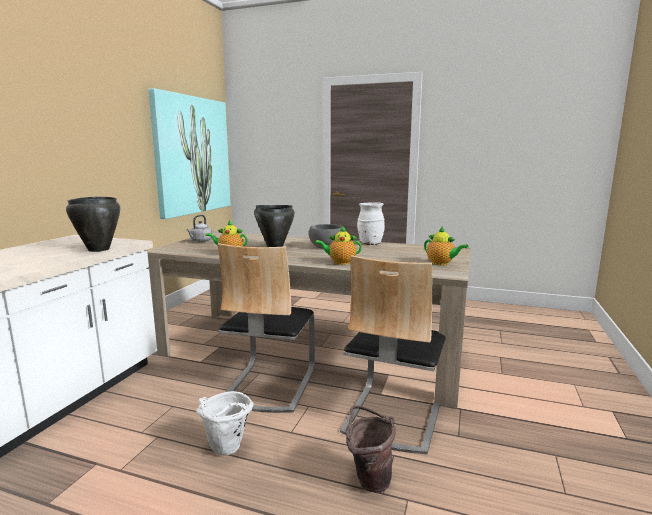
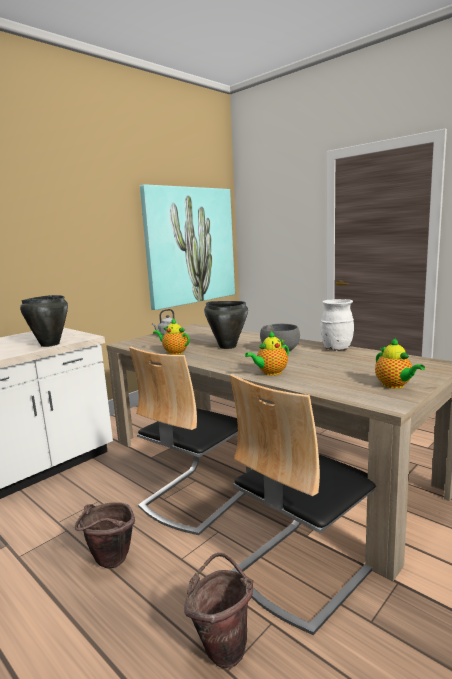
camera: 25 degrees right, 0 degrees up
white bucket [196,391,254,455] -> brown bucket [75,502,135,568]
teapot [315,226,362,265] -> teapot turned 60 degrees counterclockwise [245,331,289,376]

